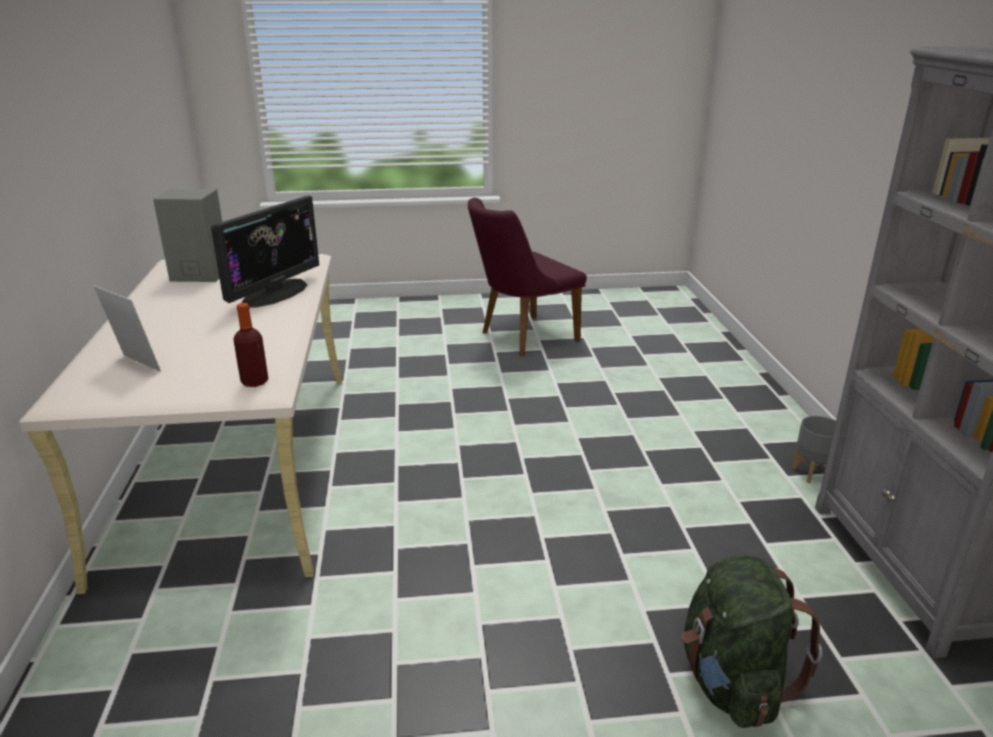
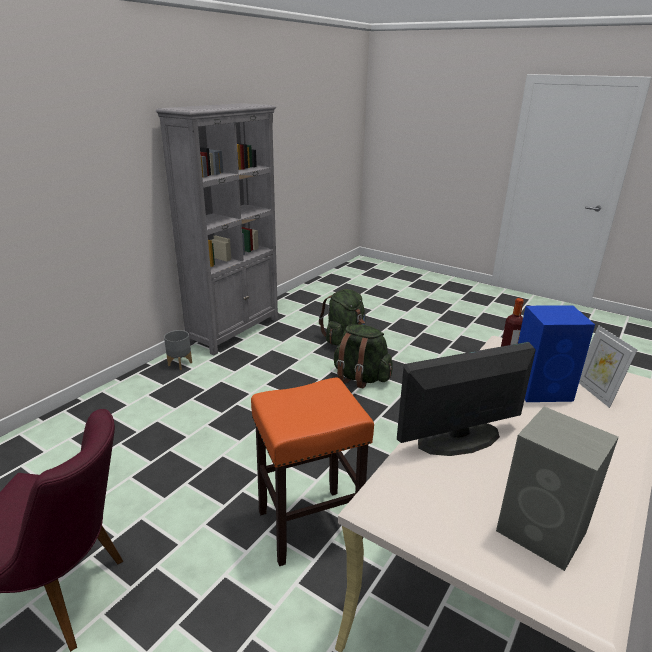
camera: 140 degrees left, 0 degrees up
none -> orange stool [251,378,374,566]
none -> green backpack [334,324,393,388]
none -> blue speaker [518,305,595,402]

